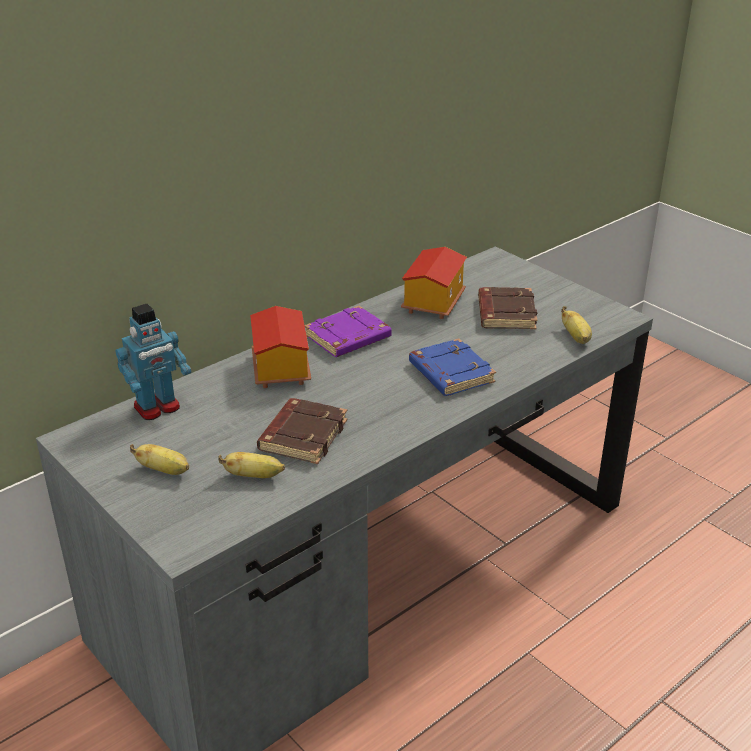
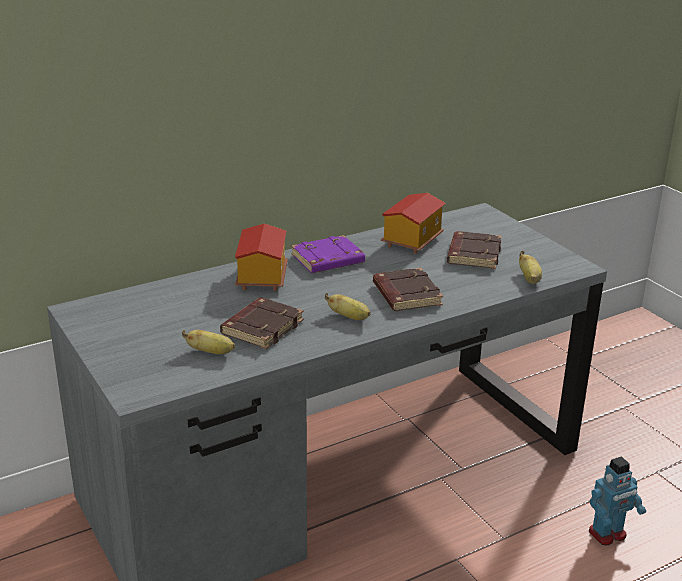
camera: 10 degrees right, 5 degrees down
toy robot [115,304,191,420] -> toy robot moved to [589,456,646,546]
banana [130,444,189,475] -> banana moved to [325,293,371,320]
blue book [409,338,496,396] -> brown book [373,268,443,311]

